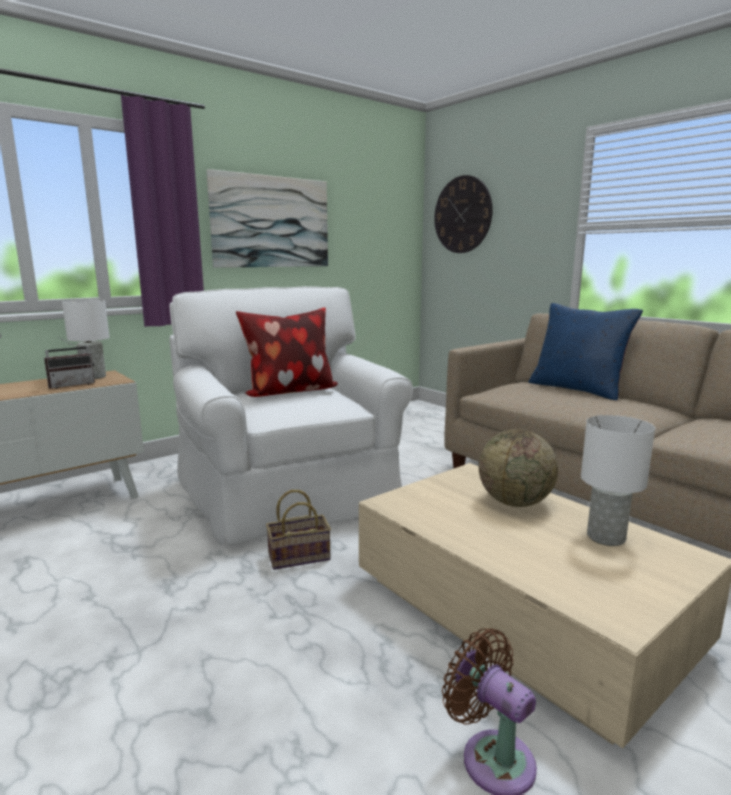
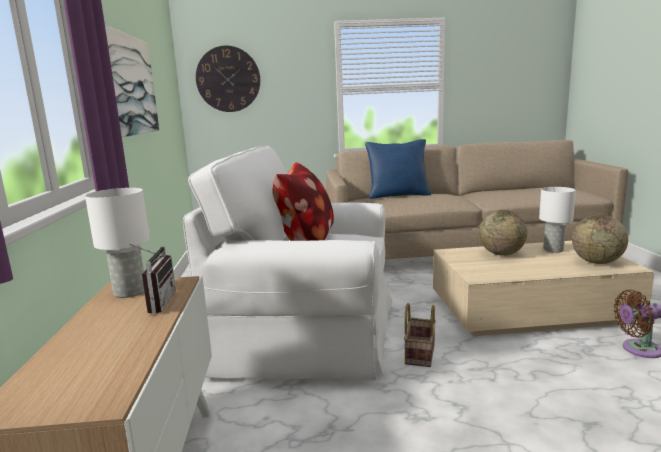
camera: 55 degrees left, 0 degrees up
none -> globe [572,215,628,264]

